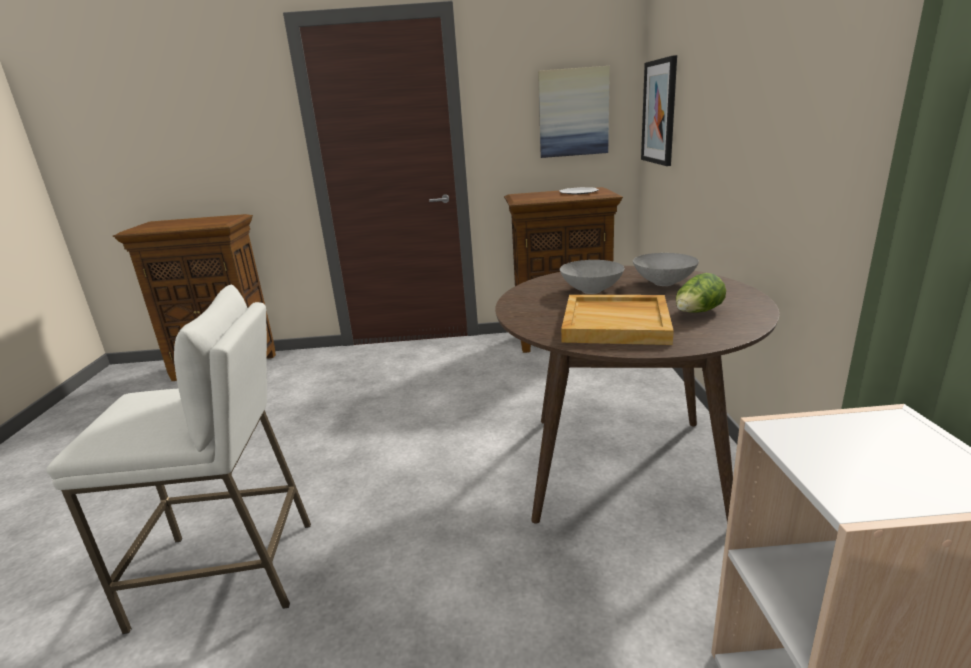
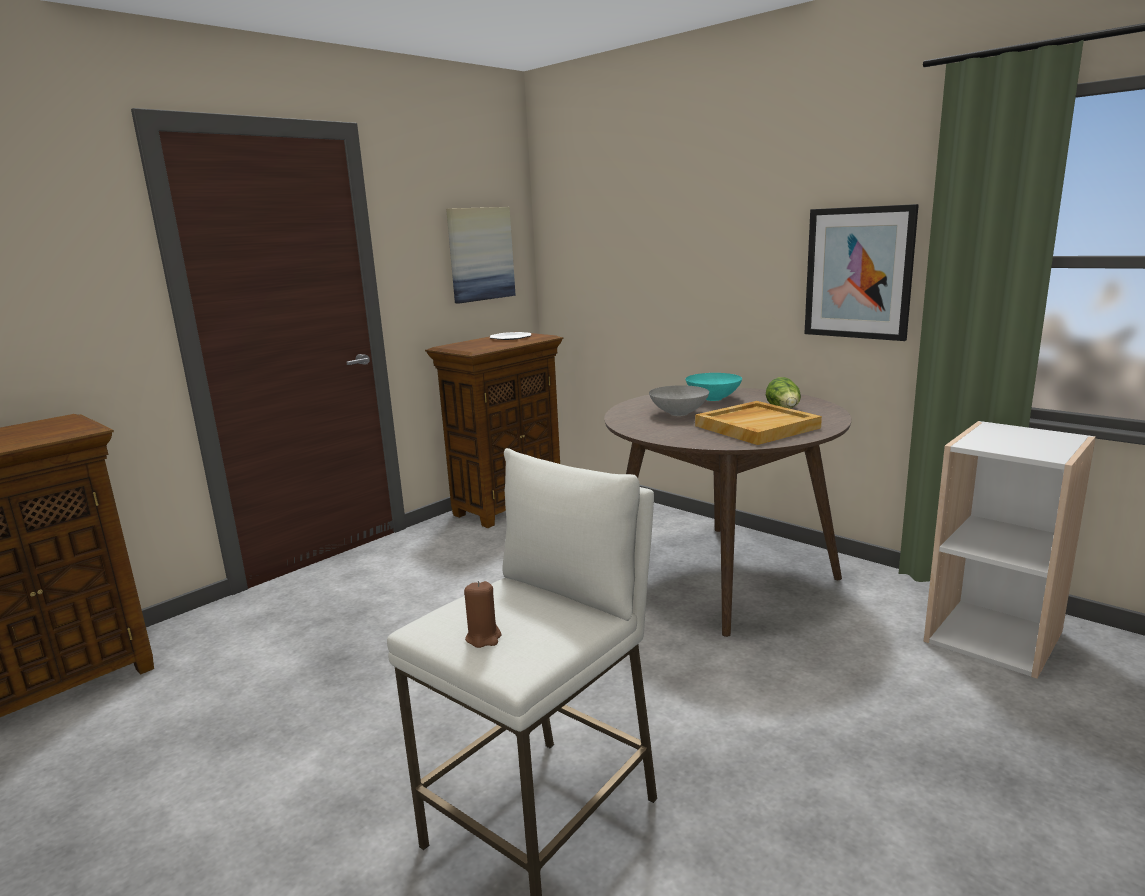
camera: 45 degrees left, 5 degrees down
grey bowl [633,253,699,286] -> turquoise bowl [685,373,742,401]
picture [641,55,677,166] -> picture moved to [804,204,919,341]
none -> brown candle [464,581,501,648]

